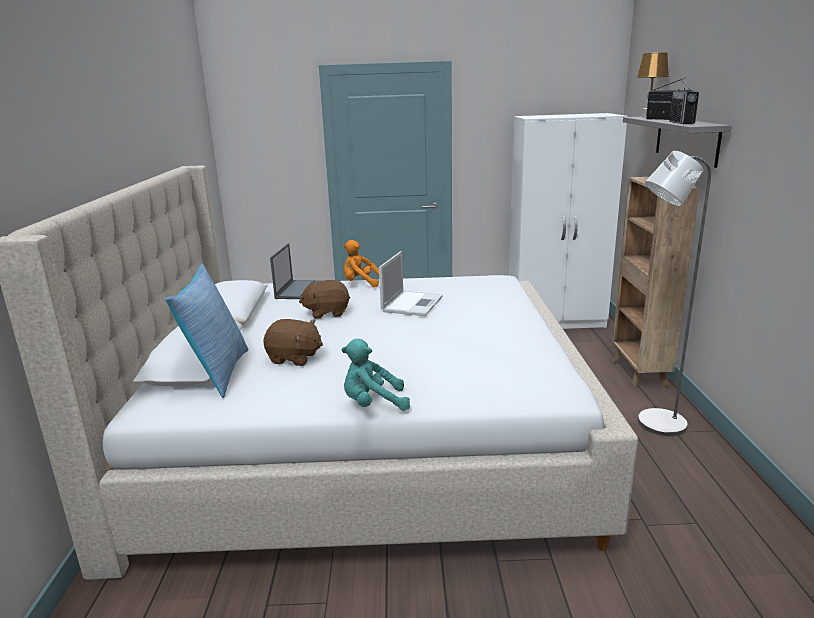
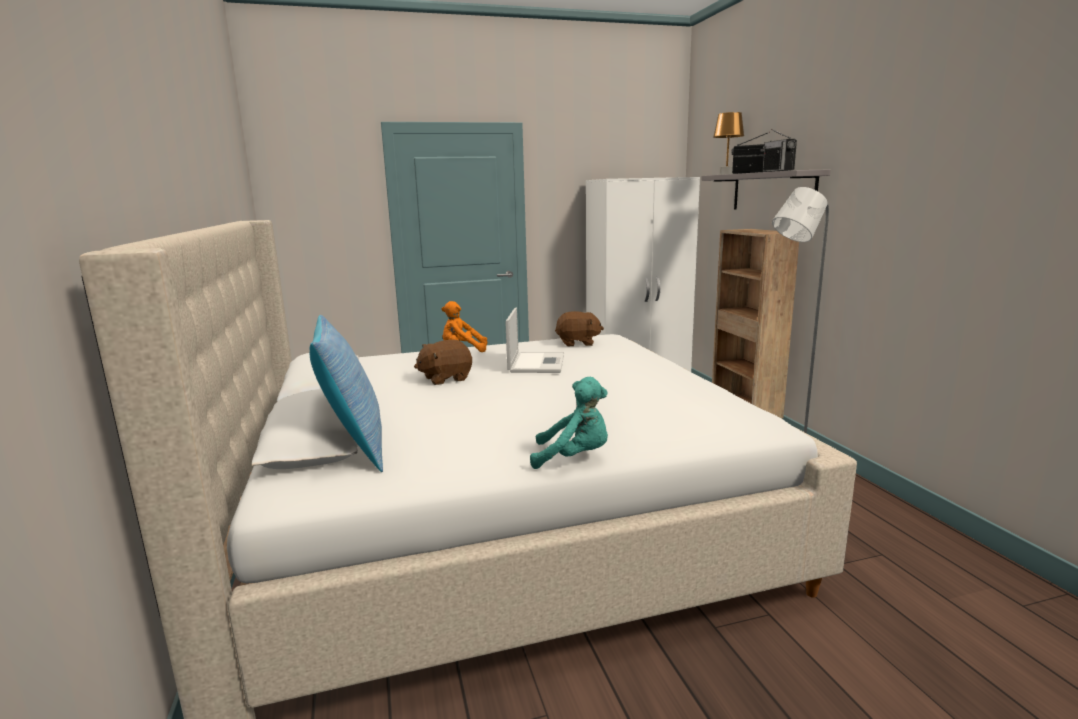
camera: 15 degrees left, 5 degrees down
brown plush toy [263,319,323,366] -> brown plush toy moved to [555,311,604,346]
laptop [270,243,321,299] -> none
turquoise plush toy [341,339,410,411] -> turquoise plush toy turned 150 degrees counterclockwise [530,377,608,469]

